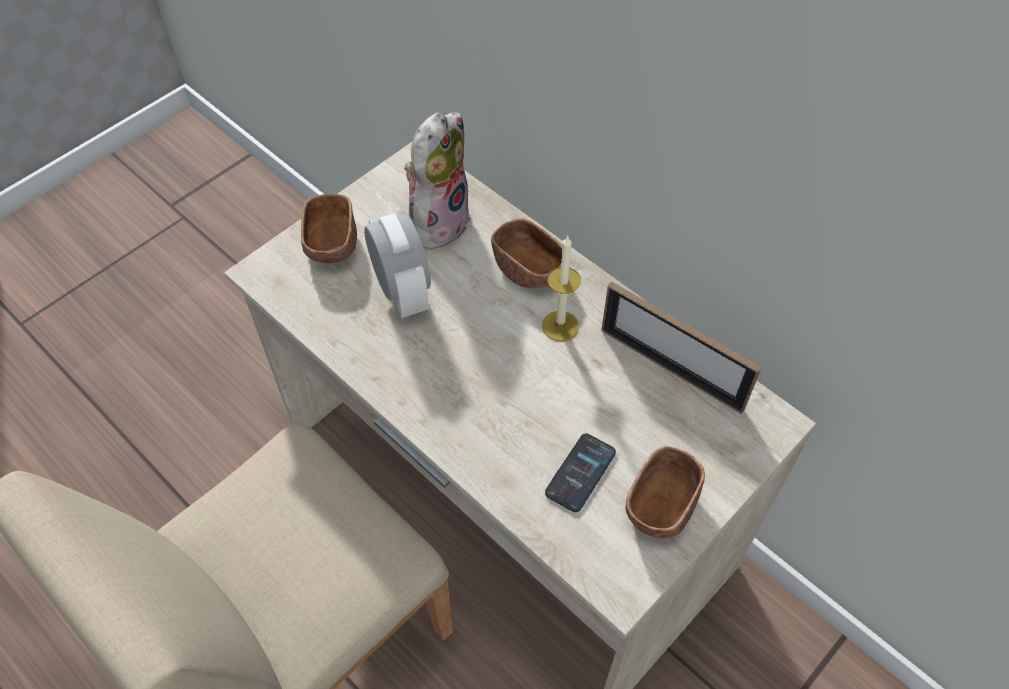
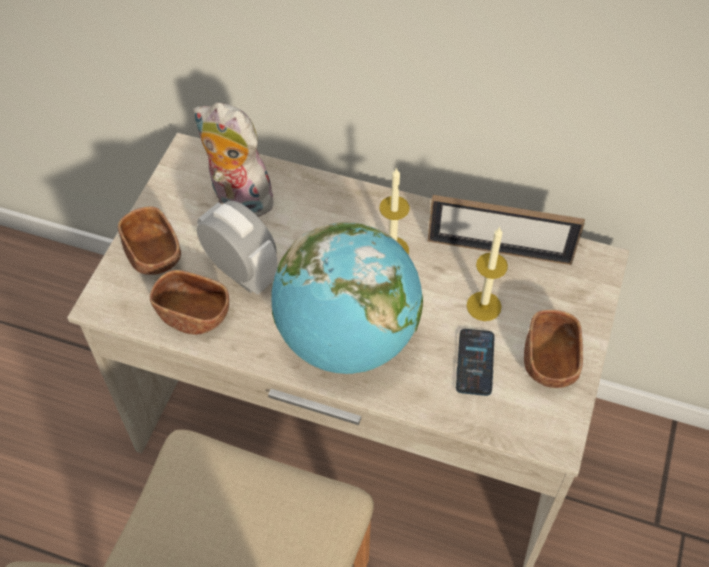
camera: 25 degrees left, 0 degrees up
plush toy [404,112,471,251] -> plush toy turned 60 degrees counterclockwise [193,103,276,217]
brown bowl [491,218,563,288] -> brown bowl moved to [150,270,229,335]
none -> globe [271,222,423,374]
none -> candle [466,226,508,321]

